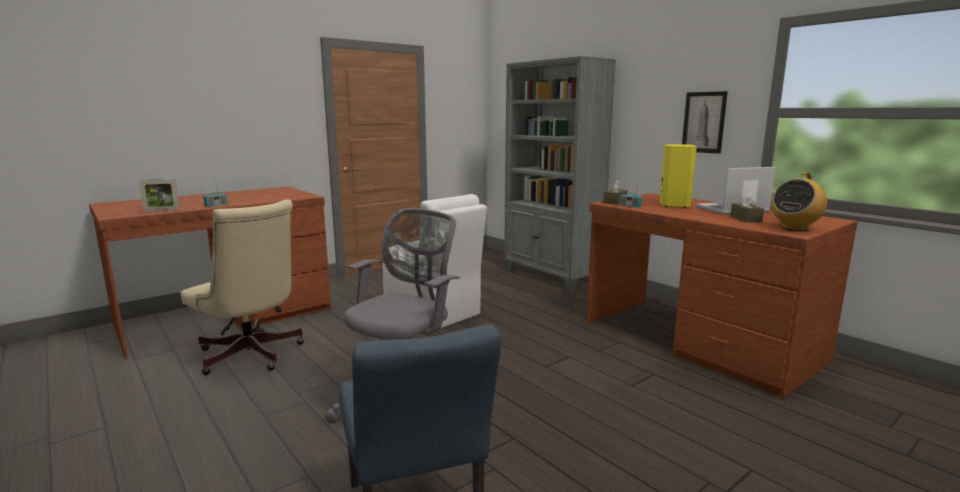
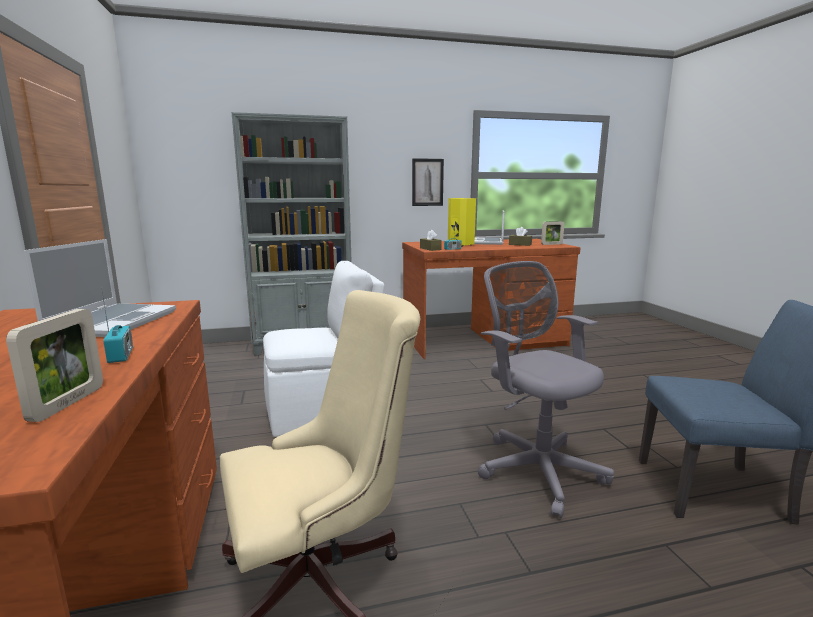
camera: 65 degrees left, 0 degrees up
radio [771,173,827,231] -> picture frame [541,221,564,245]
none -> laptop [23,239,176,337]

